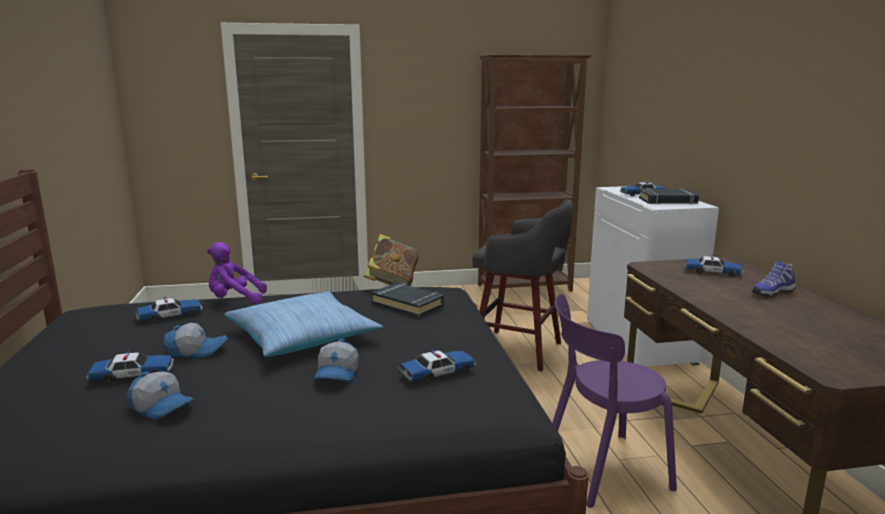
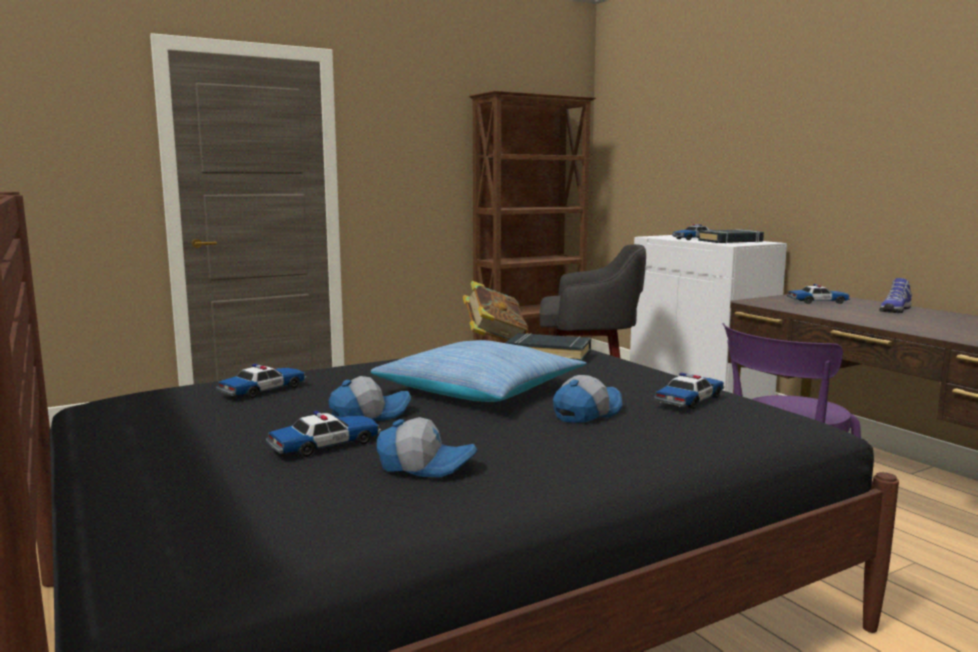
camera: 20 degrees left, 5 degrees down
purple plush toy [207,242,267,304] -> none
cap [314,339,359,382] -> cap turned 120 degrees counterclockwise [553,375,623,423]

